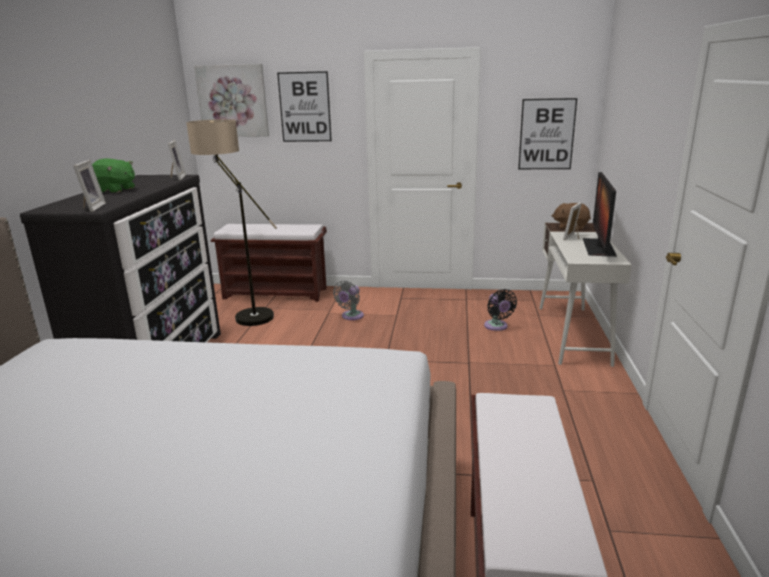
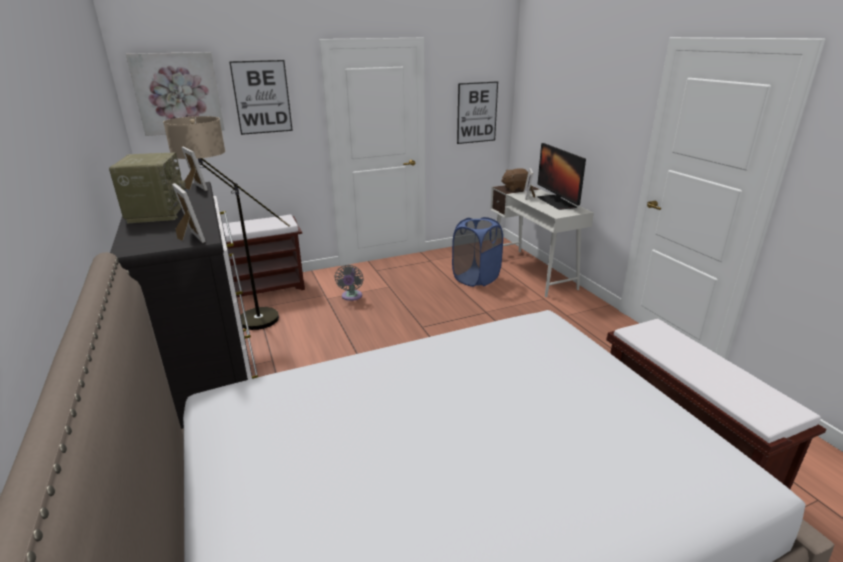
camera: 30 degrees left, 5 degrees up
green plush toy [92,158,135,193] -> radio [109,152,188,223]
black fan [484,289,517,331] -> blue laundry basket [452,217,503,287]

